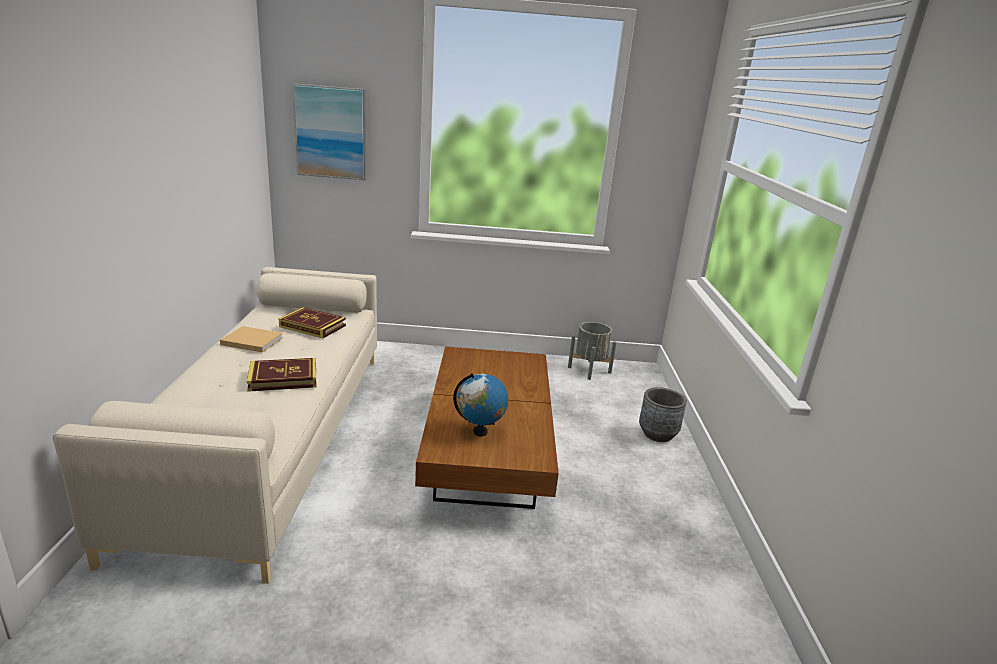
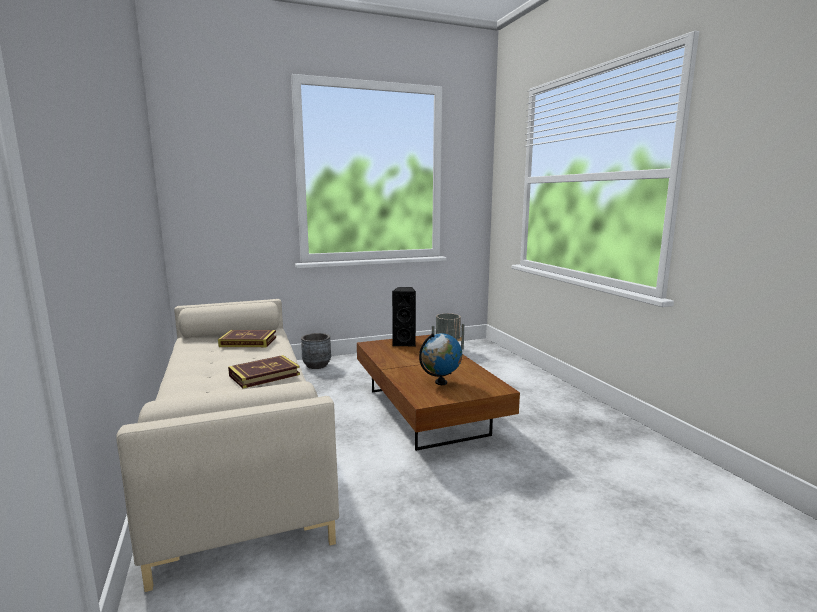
camera: 20 degrees left, 10 degrees down
beige book [220,326,283,353] -> none
picture [292,83,366,180] -> none
grey planter [639,387,687,442] -> grey planter moved to [301,333,331,369]
none -> black speaker [392,287,416,346]

